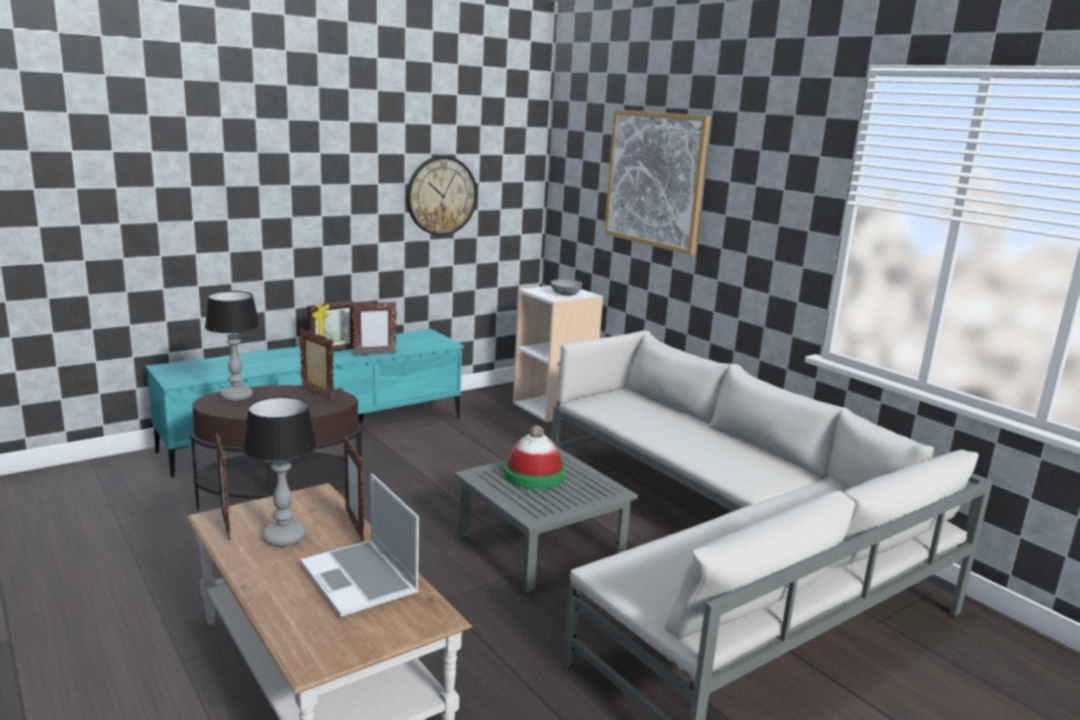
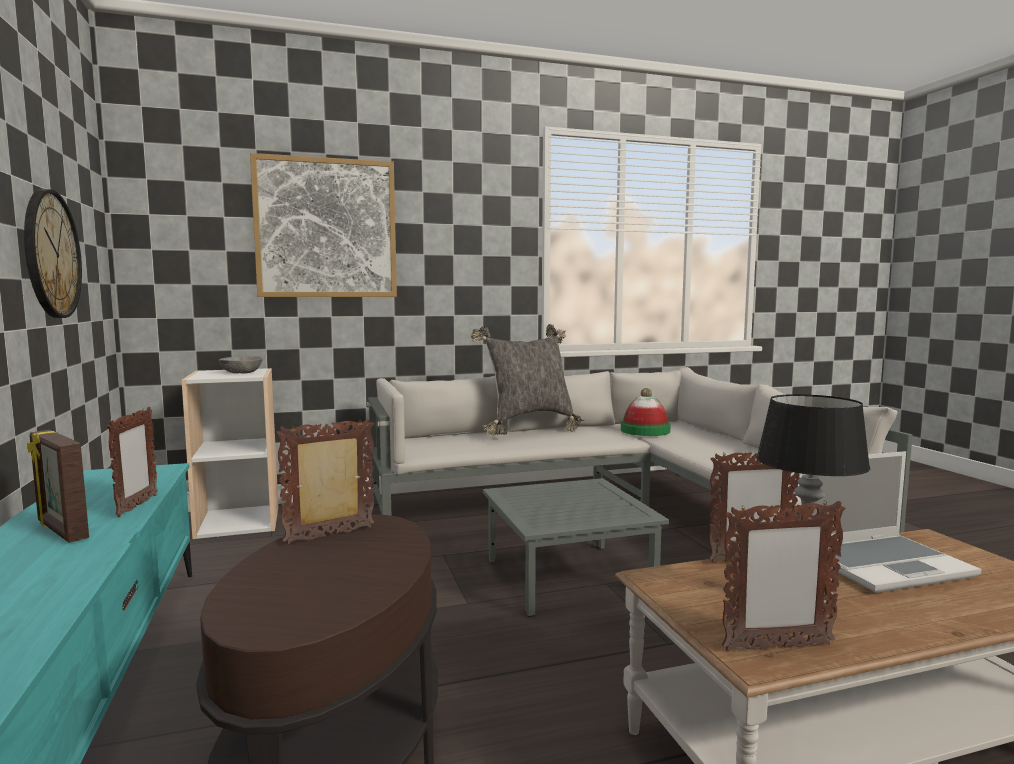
camera: 70 degrees left, 10 degrees down
table lamp [205,291,260,401] -> none
picture frame [307,301,356,352] -> picture frame turned 150 degrees clockwise [27,430,89,543]
hat [504,425,565,490] -> hat moved to [621,388,671,436]
none -> pillow [471,324,584,435]

